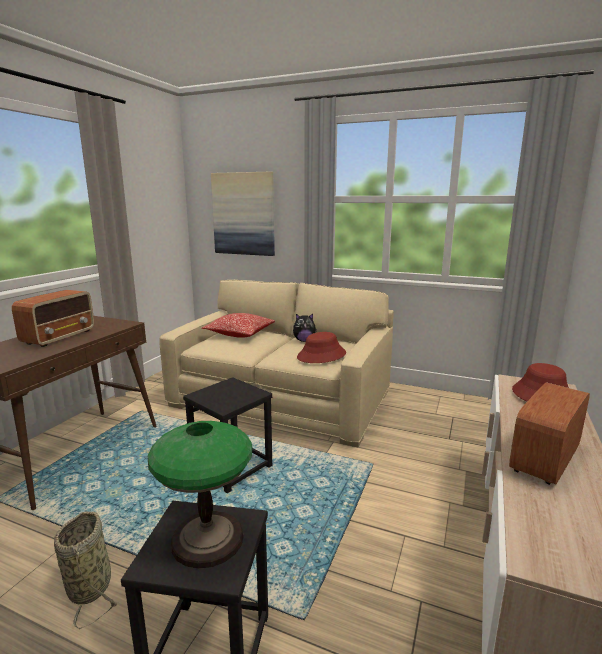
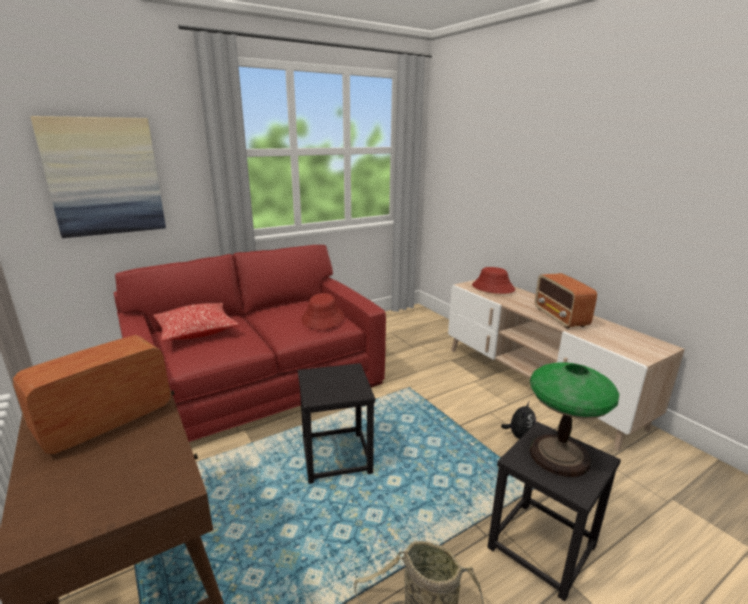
camera: 55 degrees left, 5 degrees up
radio [12,290,94,347] -> radio turned 105 degrees counterclockwise [13,335,170,454]
beige sofa [159,280,394,447] -> red sofa [114,245,386,442]
plush toy [293,314,317,342] -> plush toy moved to [501,402,536,439]

